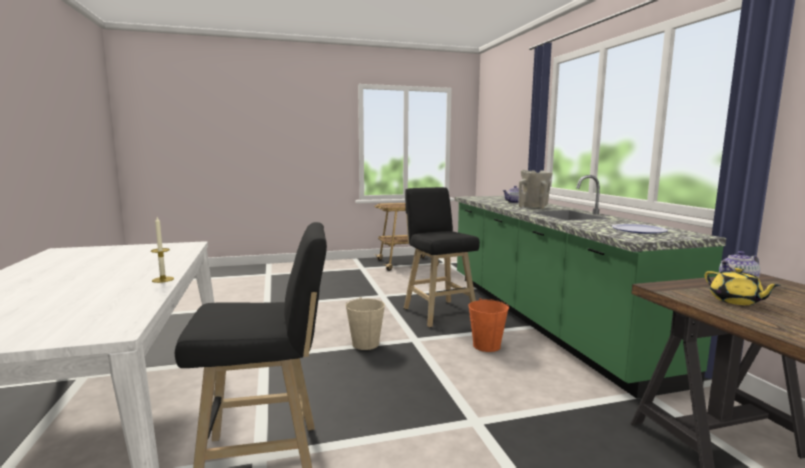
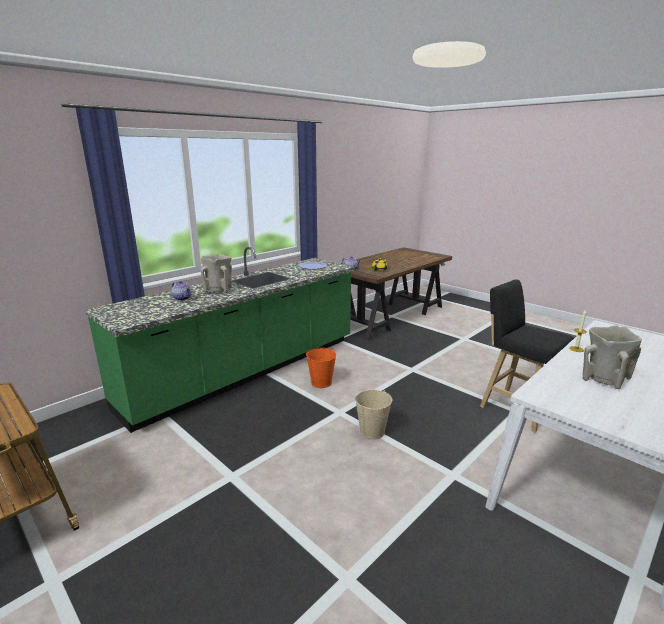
camera: 120 degrees left, 10 degrees up
black stool [404,187,480,327] -> none
none -> beige vase [583,326,642,389]

